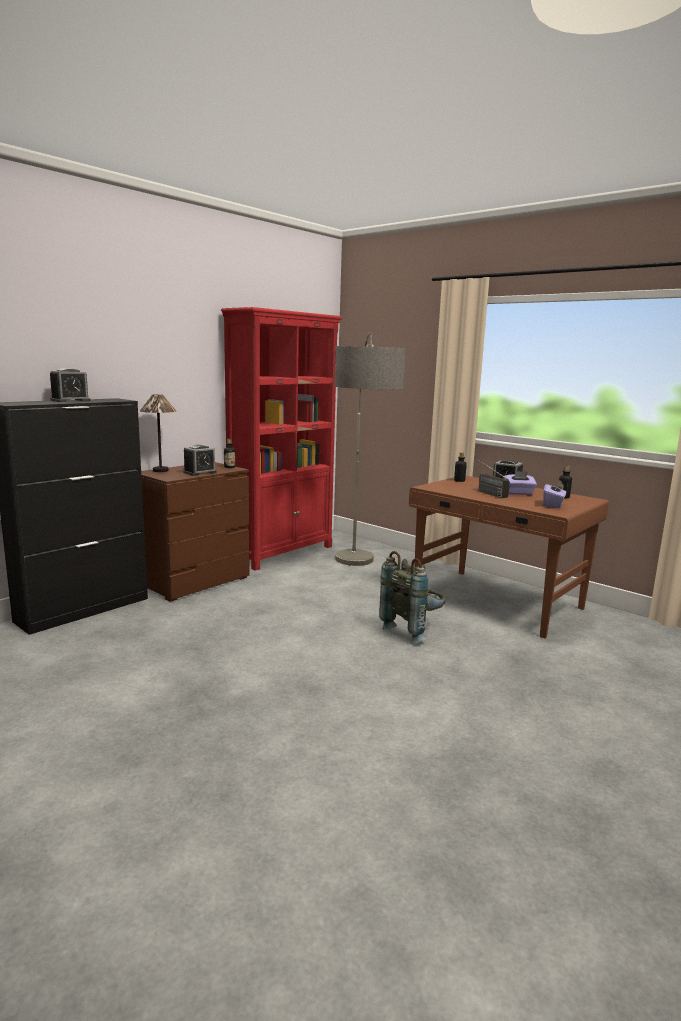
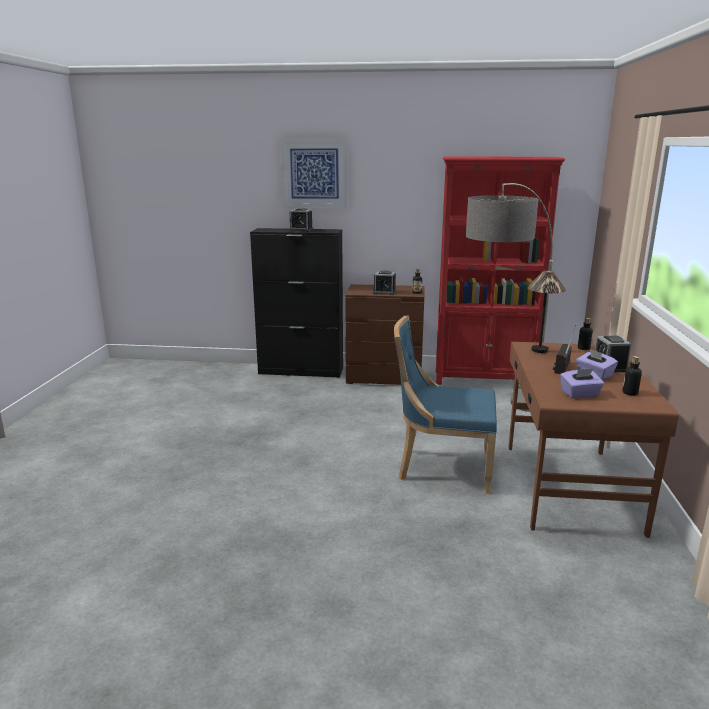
camera: 55 degrees right, 5 degrees up
table lamp [140,394,176,472] -> table lamp moved to [527,271,566,353]
grey backpack [379,551,446,643] -> blue chair [394,315,497,494]
none -> picture [280,138,348,208]

